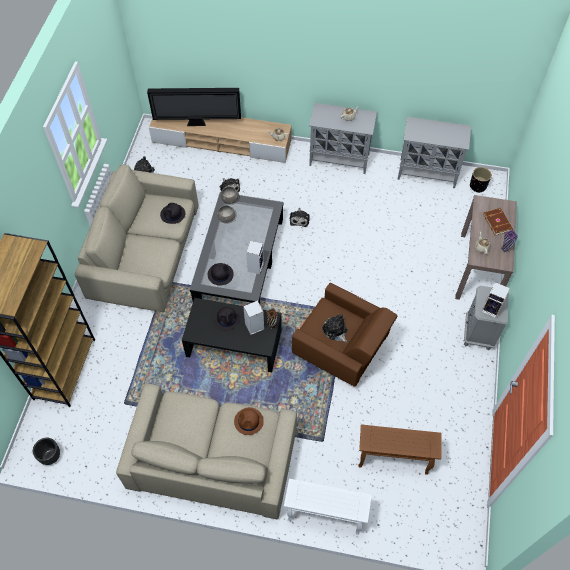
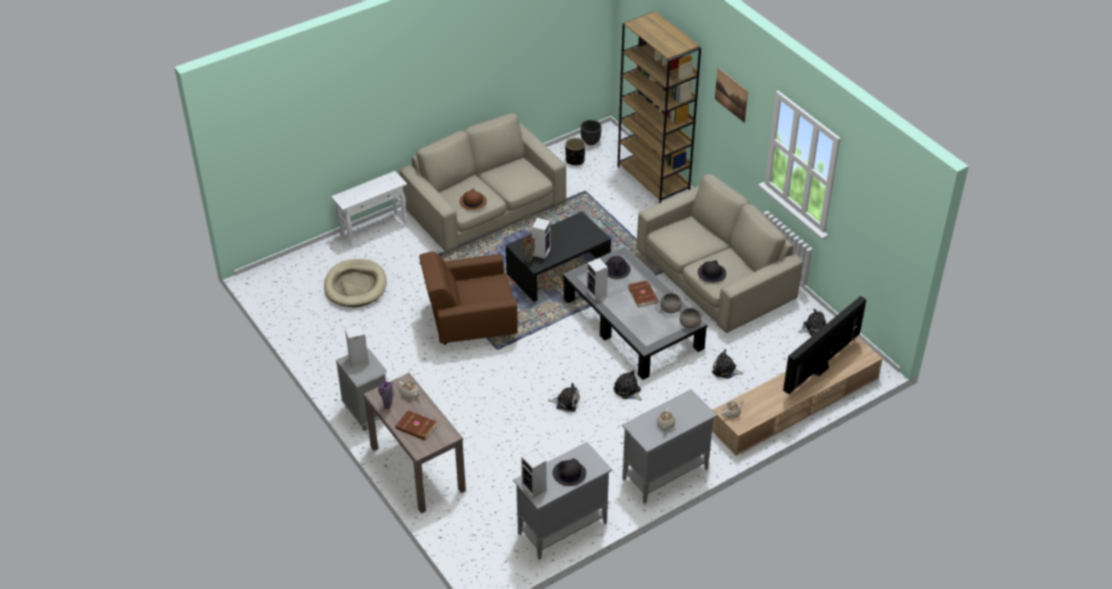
camera: 135 degrees right, 15 degrees down
black hat [213,307,241,330] -> black hat moved to [553,458,586,486]
plush toy [322,314,347,343] -> plush toy moved to [548,383,580,412]
brown side table [358,424,441,475] -> beige dog bed [324,259,387,307]
black planter [470,167,492,193] -> black planter moved to [565,138,585,165]
none -> speaker [521,449,547,498]
none -> brown book [628,280,658,307]
none -> picture [715,68,748,123]

